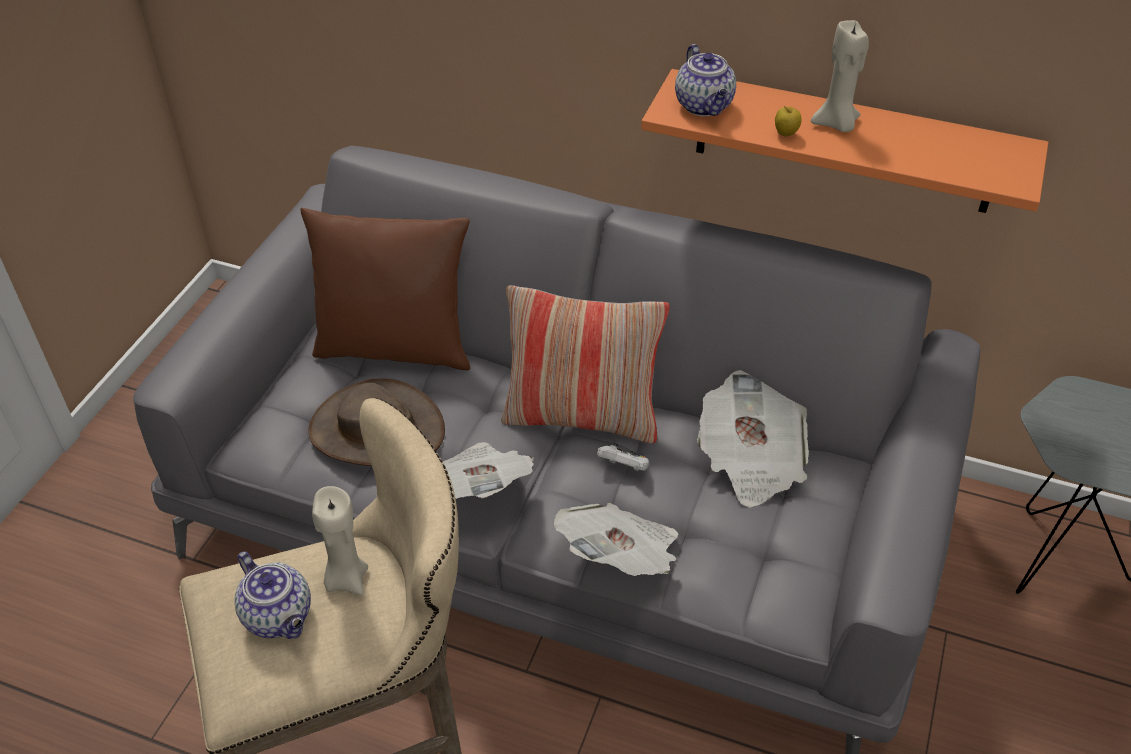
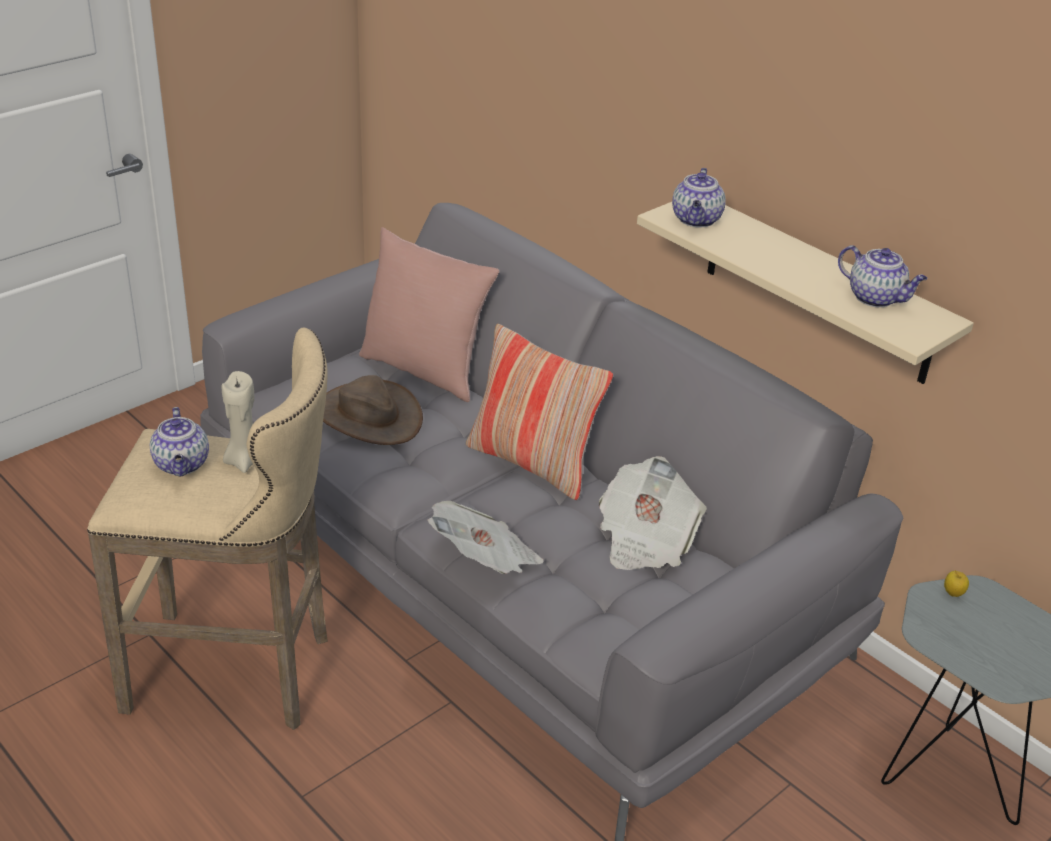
camera: 25 degrees right, 10 degrees down
brown pillow [300,208,470,370] -> pink pillow [359,227,499,402]
newspaper [443,442,533,499] -> none
white game controller [597,443,649,472] -> none
orange shelf [641,69,1049,213] -> beige shelf [637,202,974,384]
apple [775,106,802,136] -> apple moved to [944,570,969,597]
beige candle [811,20,869,132] -> none
none -> teapot [838,245,928,307]

